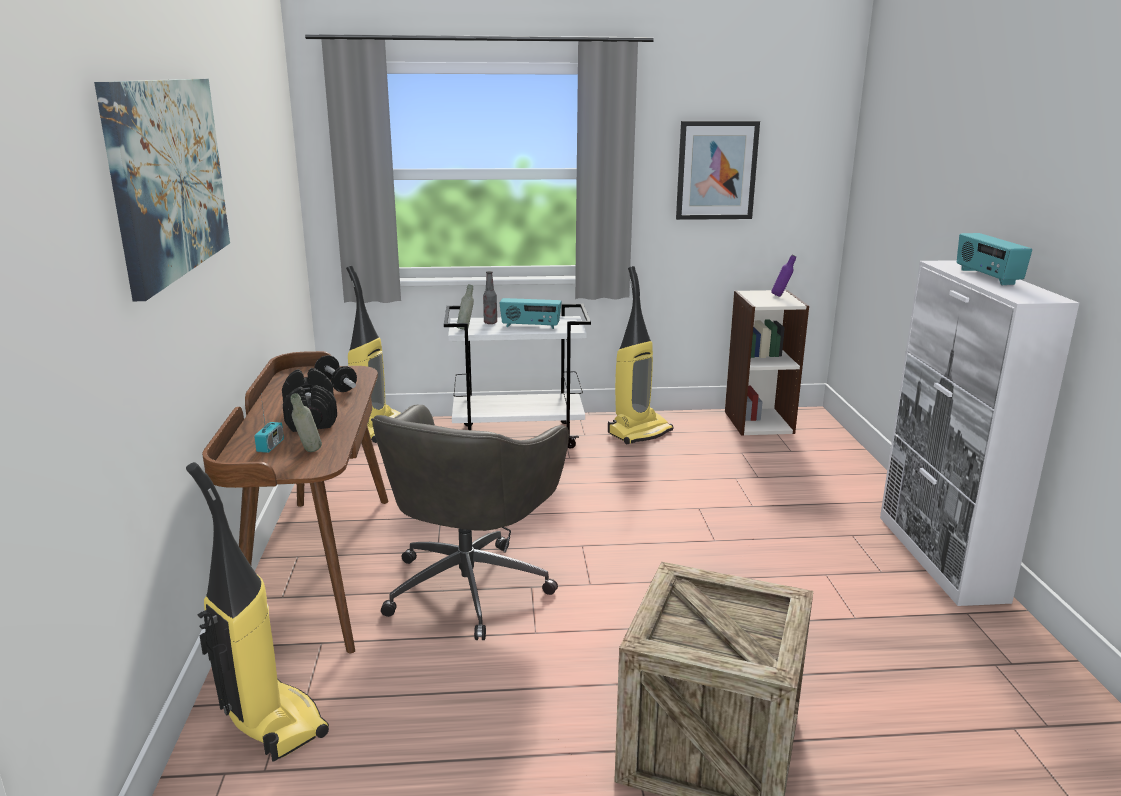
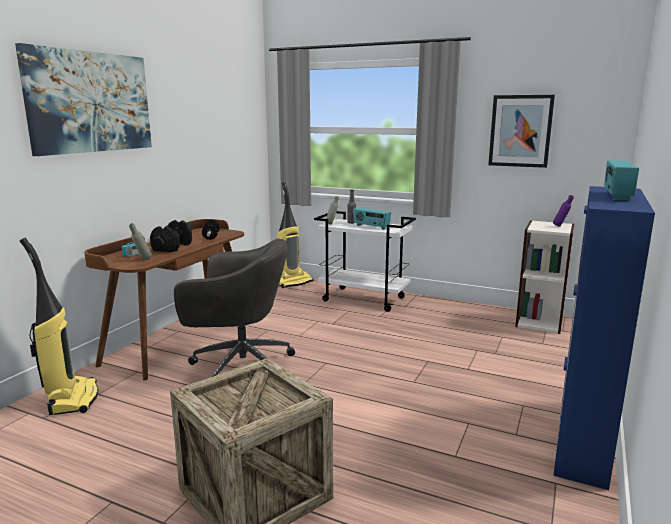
camera: 30 degrees right, 5 degrees down
grey office chair [371,405,569,640] -> grey office chair turned 135 degrees counterclockwise [174,239,295,377]
vacuum cleaner [608,266,673,444] -> none
white cabinet [880,260,1080,606] -> blue cabinet [553,186,655,490]

